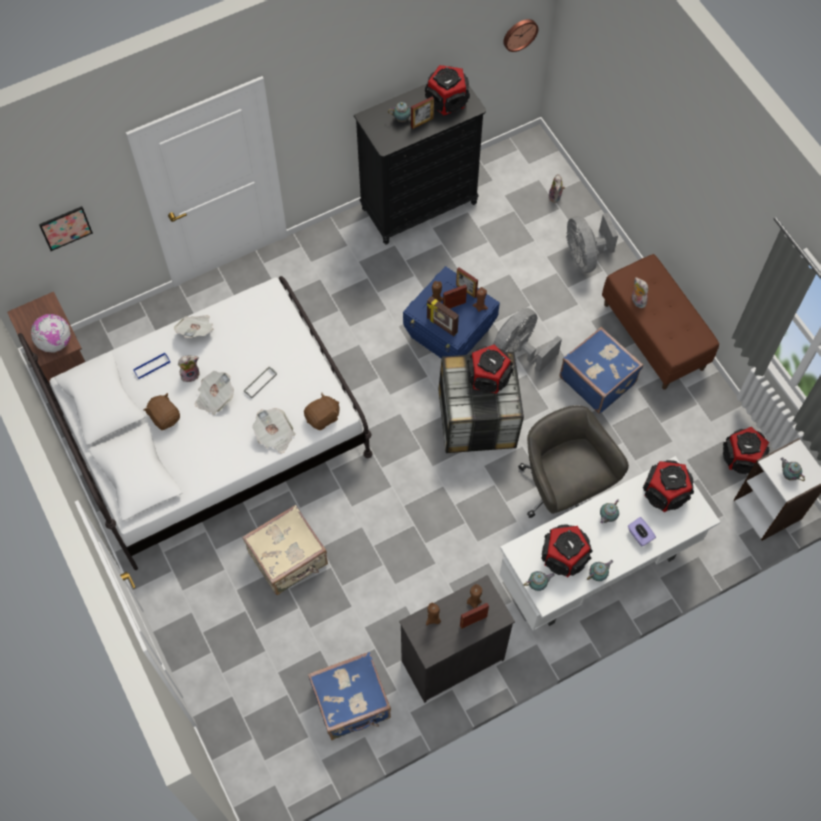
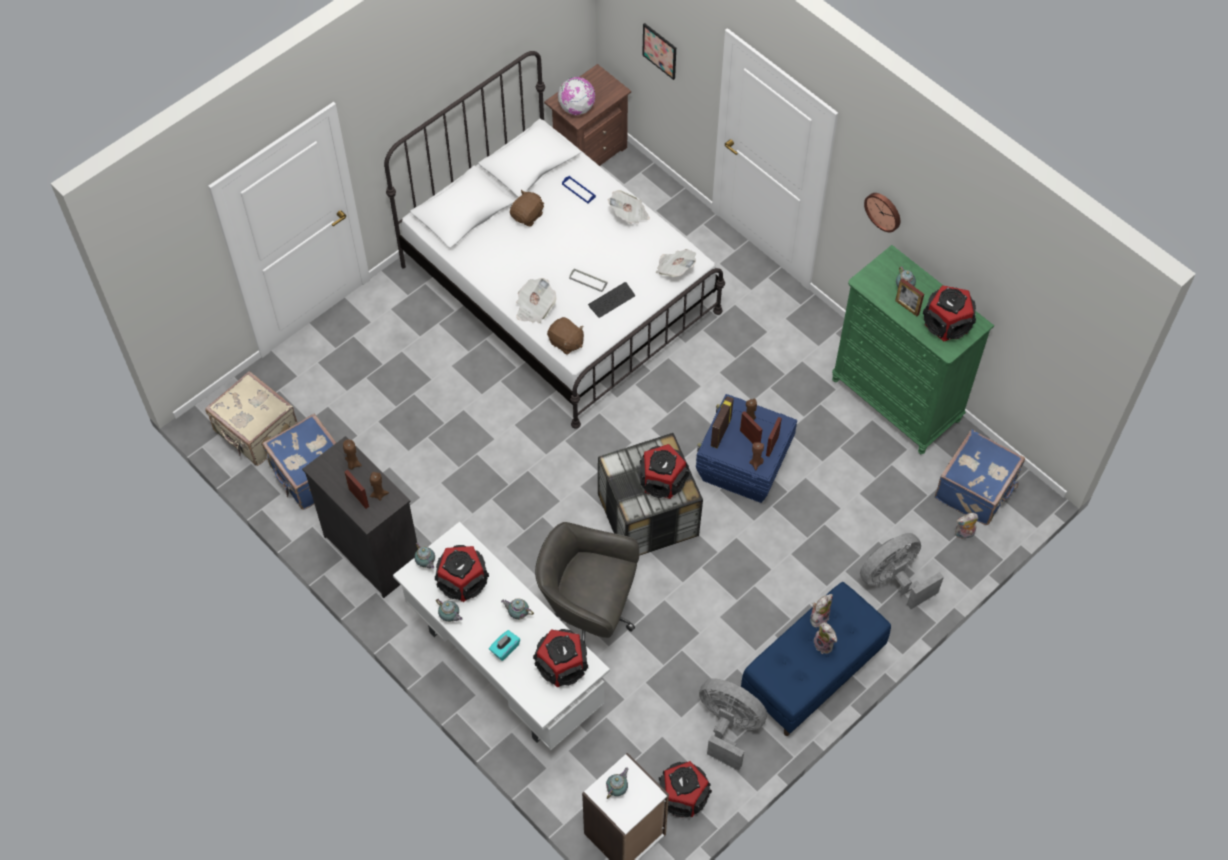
camera: 75 degrees right, 5 degrees down
plush toy [178,356,200,382] -> plush toy moved to [814,622,837,654]
newspaper [195,371,234,415] -> newspaper moved to [656,249,696,277]
beige suitcase [242,505,328,595] -> beige suitcase moved to [205,371,298,466]
black dresser [354,84,486,245] -> green dresser [832,245,994,454]
grey fan [493,308,562,373] -> grey fan moved to [699,678,767,770]
wall clock [503,19,538,52] -> wall clock moved to [864,193,900,232]
grey office chair [518,405,629,518] -> grey office chair turned 120 degrees counterclockwise [535,522,639,641]
blue suitcase [559,327,643,414] -> blue suitcase moved to [935,429,1025,525]
brown bench [602,254,719,390] -> blue bench [741,582,891,736]
purple tissue box [628,517,656,546] -> turquoise tissue box [489,630,520,661]
none -> keyboard [588,282,635,318]

